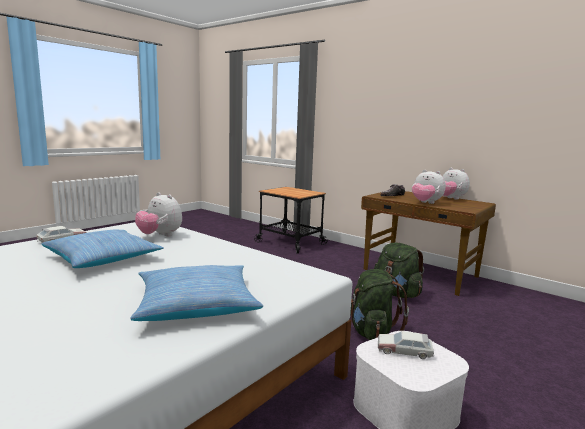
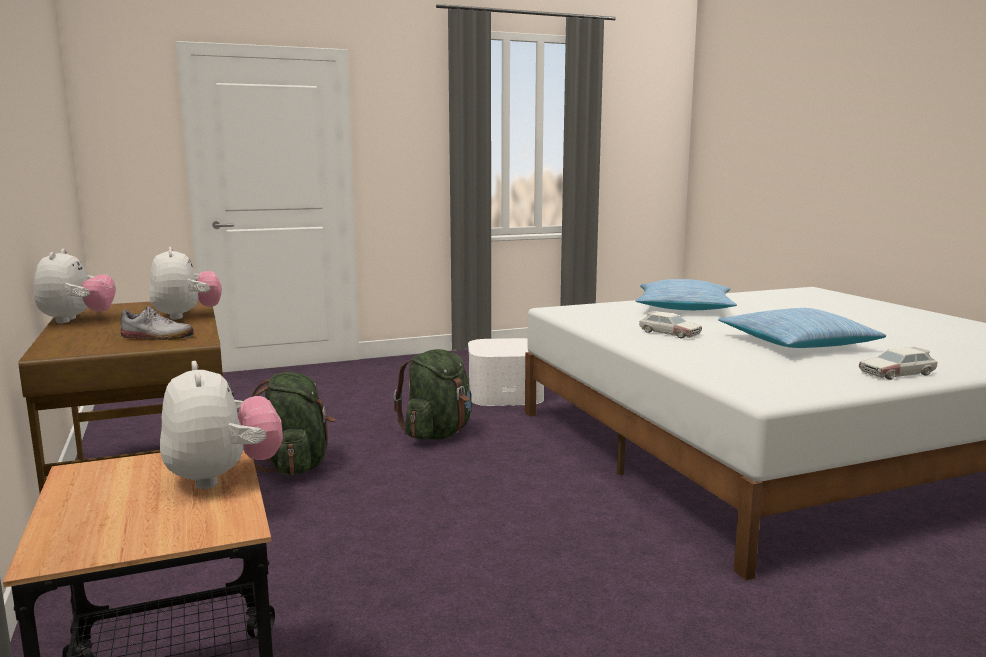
camera: 150 degrees left, 0 degrees up
plush toy [135,192,182,236] -> plush toy moved to [160,361,283,489]
toy car [378,331,435,359] -> toy car moved to [639,311,702,339]

